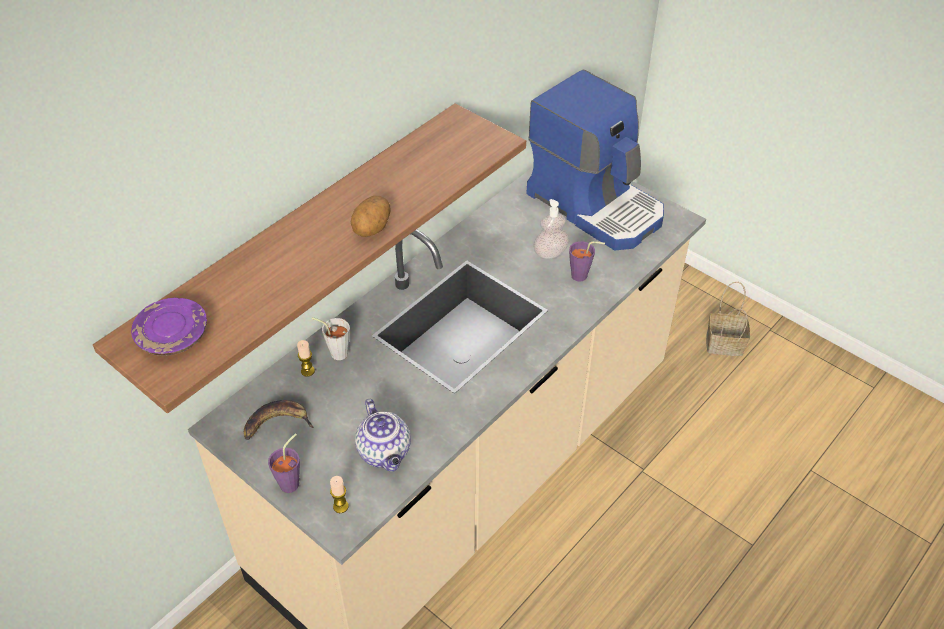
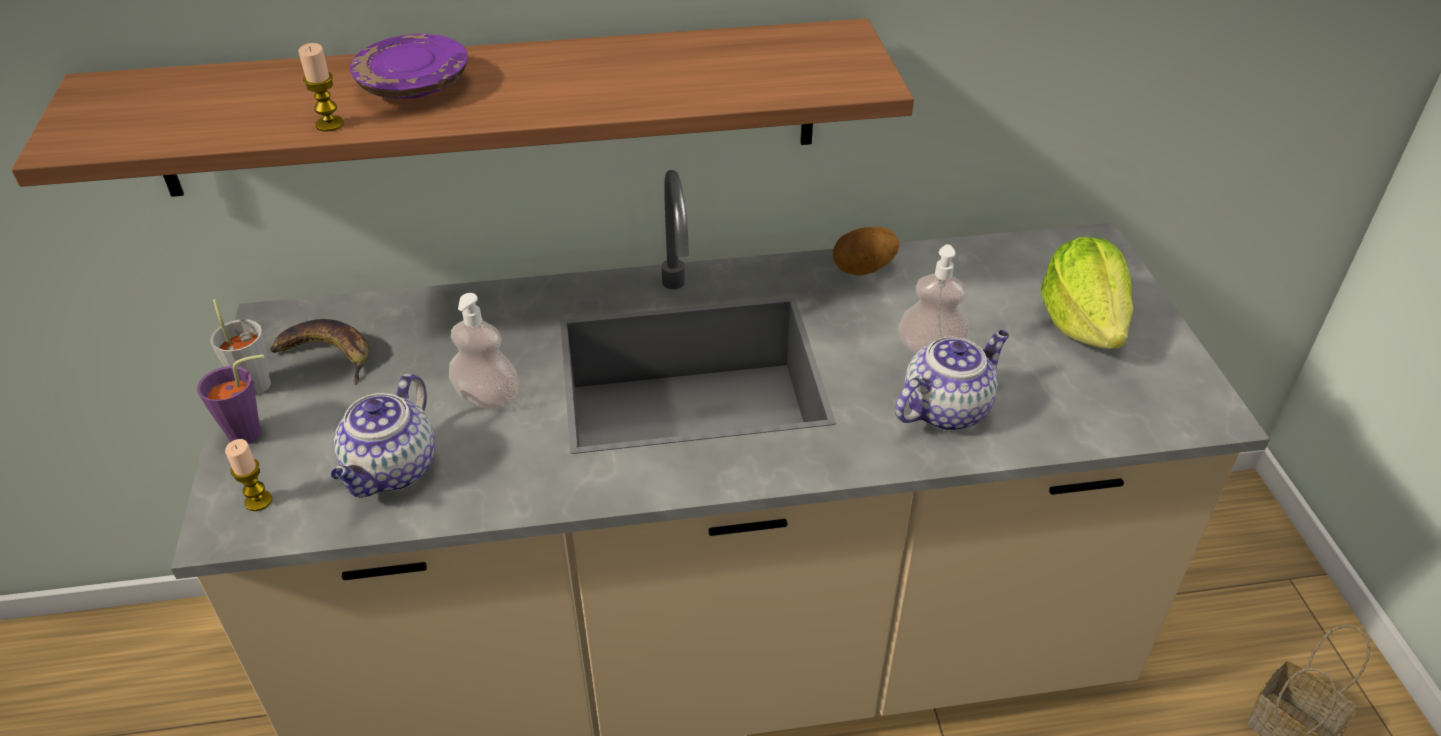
camera: 40 degrees right, 5 degrees down
purple plate [131,298,207,356] -> purple plate moved to [350,34,468,99]
candle [297,340,315,377] -> candle moved to [299,43,344,132]
grey cup [312,317,350,360] -> grey cup moved to [210,299,271,395]
potato [351,196,390,237] -> potato moved to [833,227,899,275]
coffee machine [526,70,664,250] -> lettuce [1041,237,1133,349]
purple cup [569,241,605,282] -> teapot [895,330,1009,431]
none -> soap dispenser [449,293,520,409]

